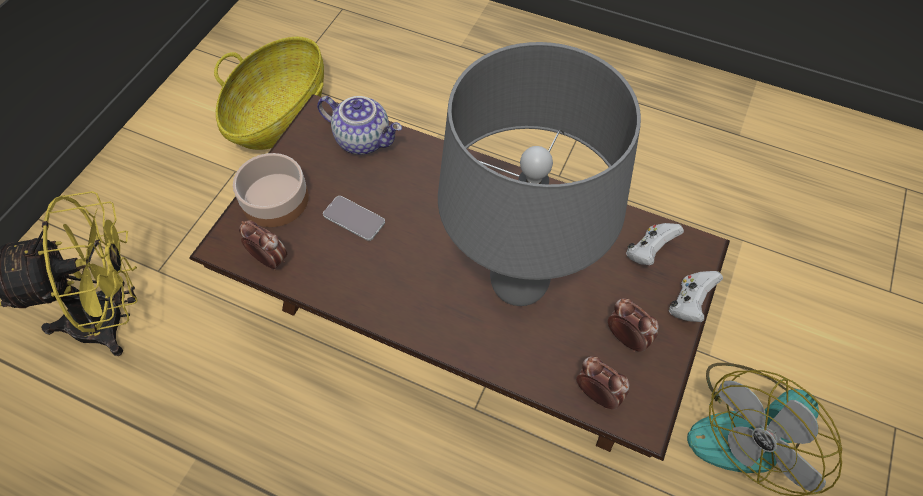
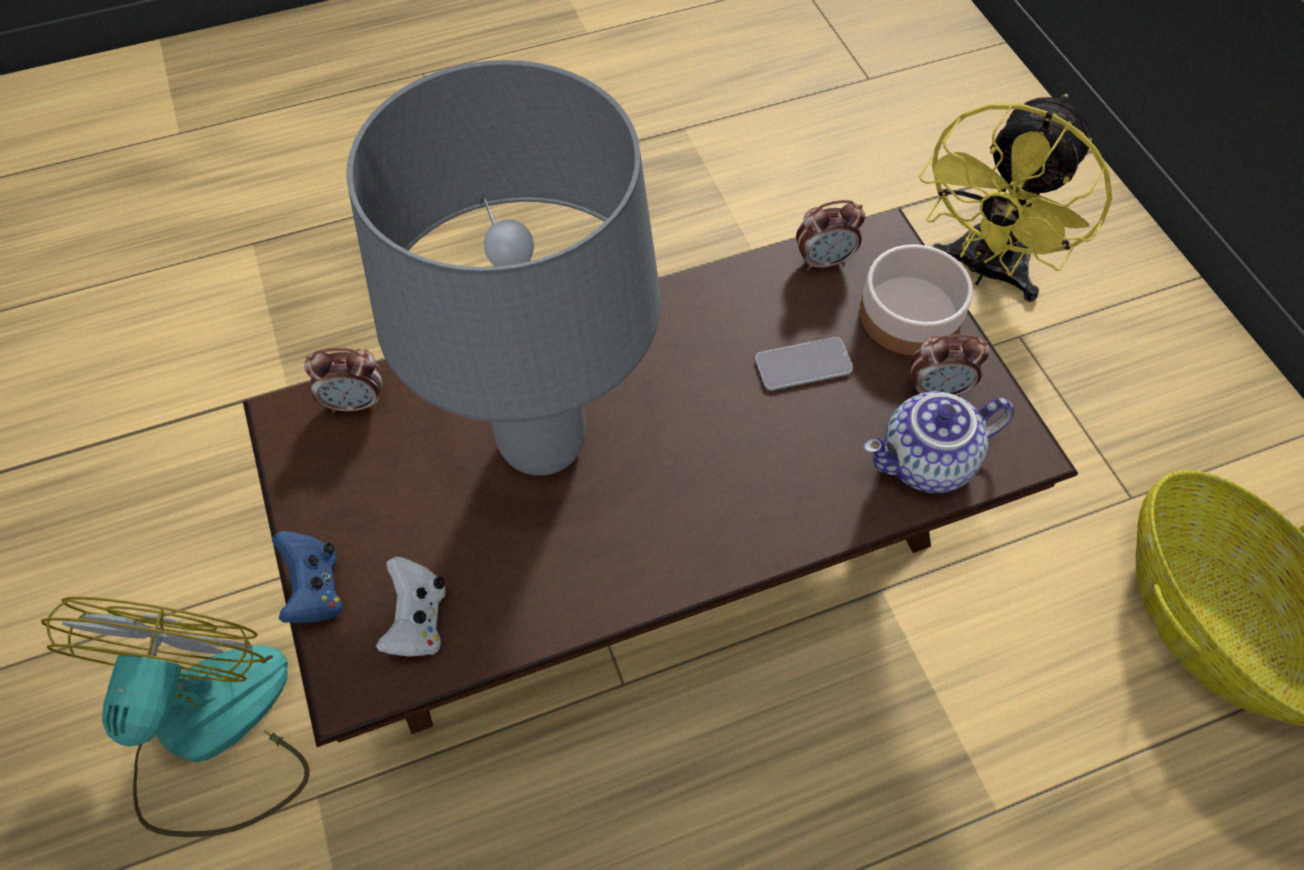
camera: 135 degrees right, 0 degrees up
alarm clock [608,298,659,352] -> alarm clock moved to [910,334,989,397]
white game controller [669,271,723,322] -> blue game controller [272,531,343,623]

